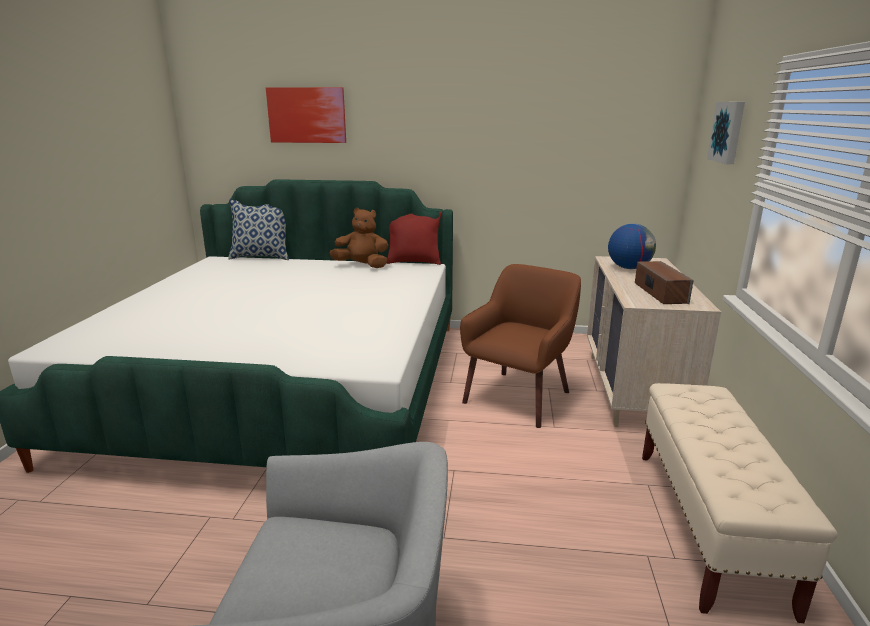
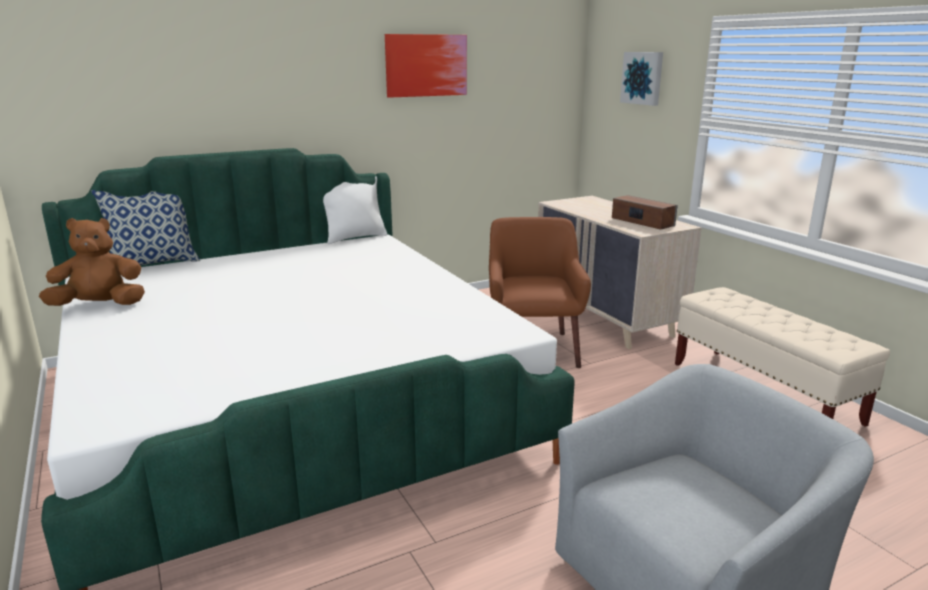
camera: 35 degrees left, 0 degrees up
picture [266,87,346,143] -> picture moved to [385,34,467,98]
brown plush toy [330,208,388,268] -> brown plush toy moved to [39,218,145,306]
red pillow [386,212,442,265] -> white pillow [323,176,388,244]
globe [608,224,656,269] -> none

